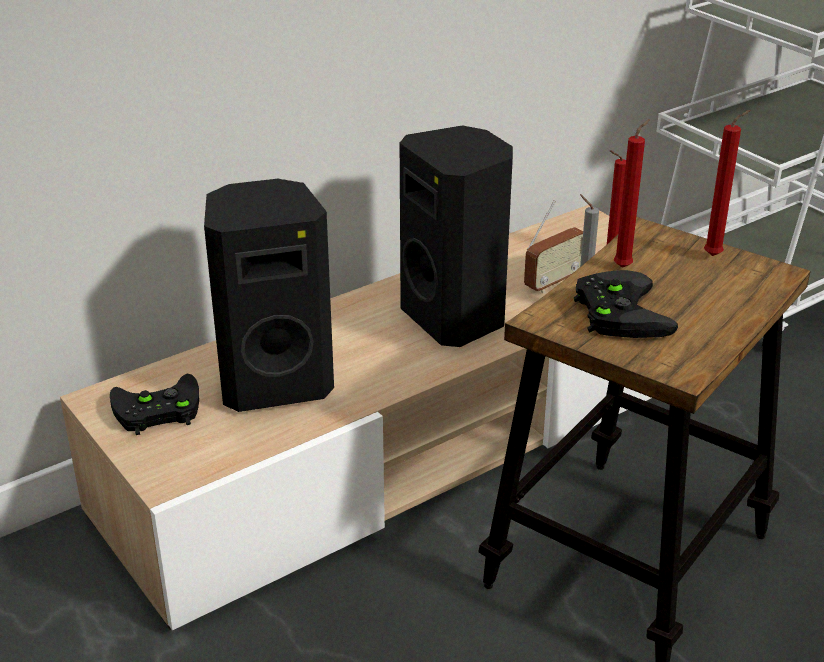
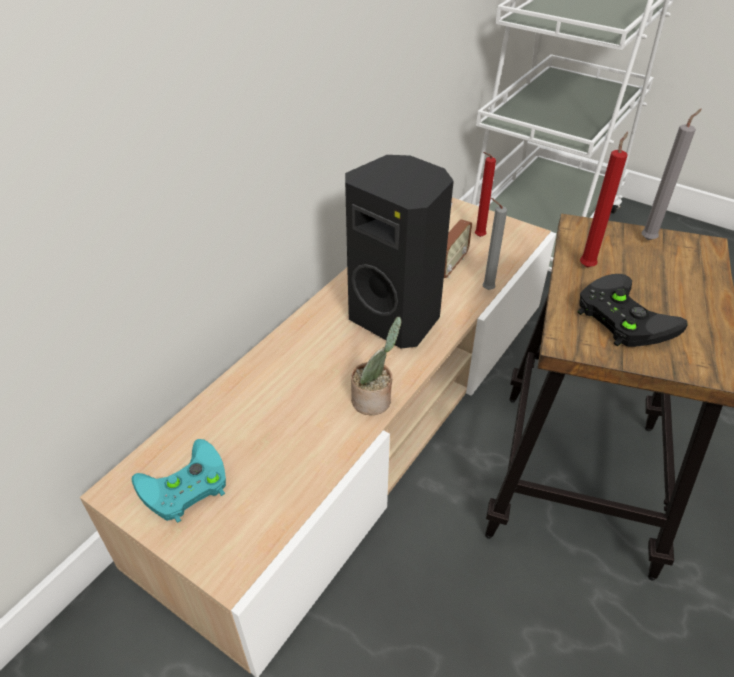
camera: 20 degrees left, 10 degrees up
black game controller [110,374,199,435] -> turquoise game controller [132,439,226,523]
black speaker [204,179,334,412] -> none
red candle [704,110,750,256] -> grey candle [642,109,702,240]
none -> potted plant [351,317,402,415]

